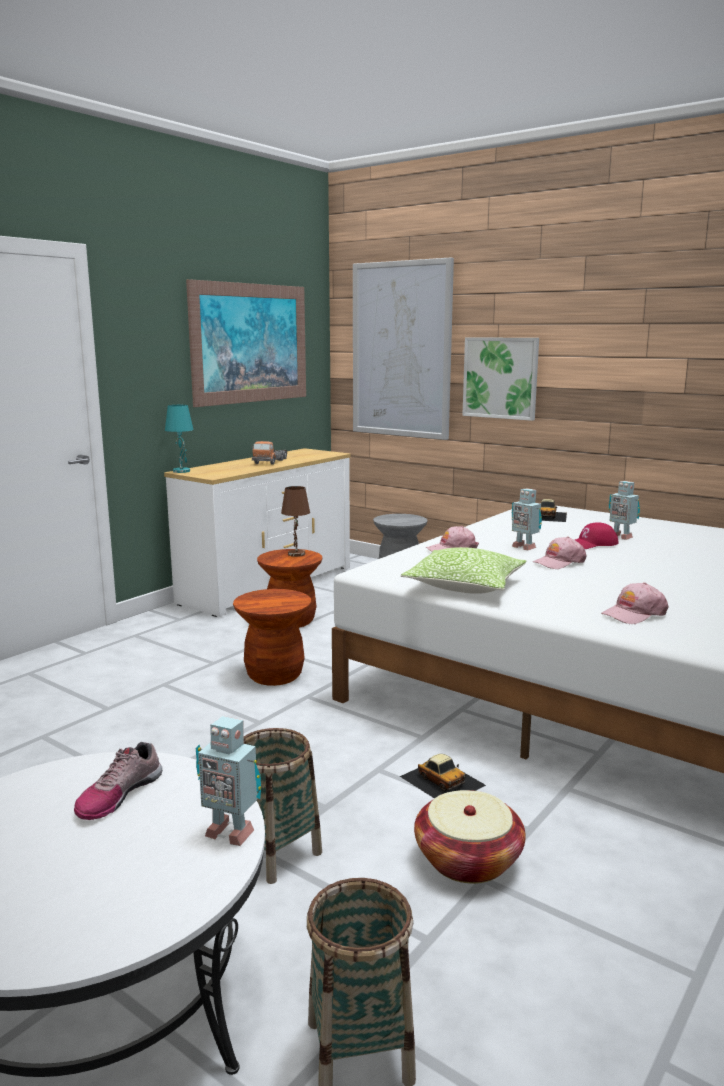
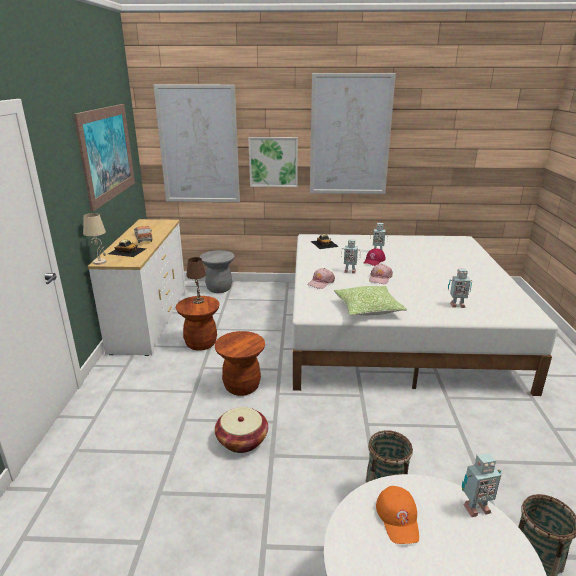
camera: 35 degrees left, 10 degrees up
shoe [74,742,162,820] -> orange cap [376,486,419,544]
turquoise table lamp [165,405,193,473] -> beige table lamp [83,213,107,265]
toy car [400,754,486,799] -> toy car moved to [108,240,146,257]
basket [414,790,526,884] -> basket moved to [215,407,268,453]
pink cap [601,582,668,624] -> toy robot [448,269,472,308]
none -> picture [310,73,396,194]

